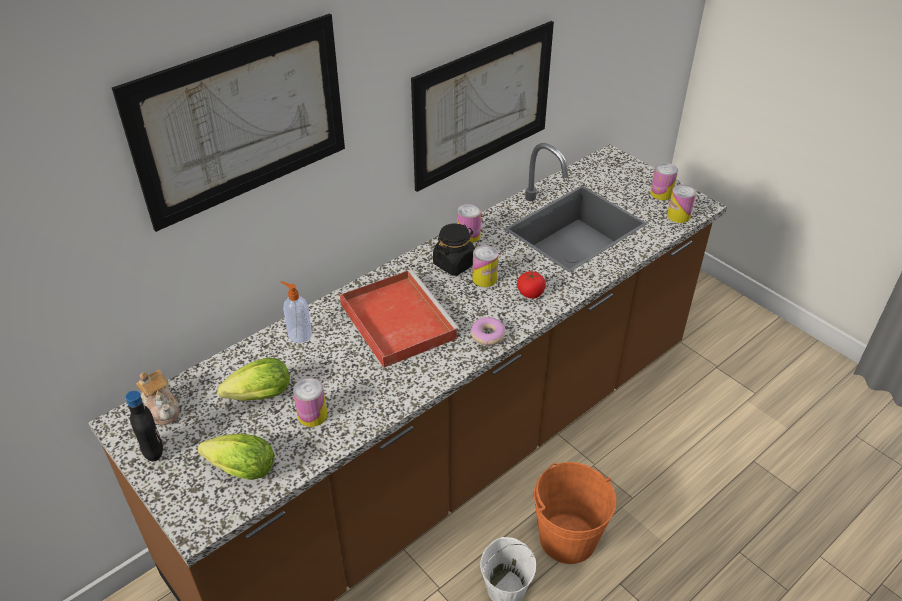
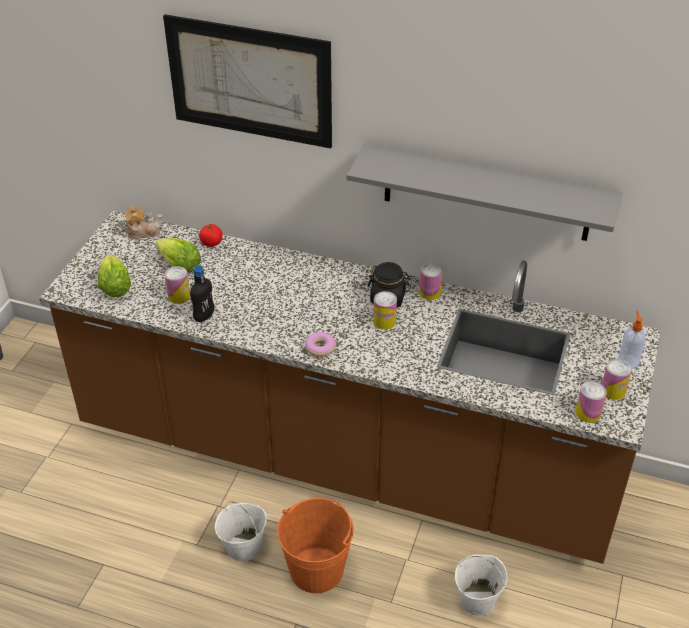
camera: 60 degrees right, 0 degrees up
black bottle [125,391,163,461] -> black bottle moved to [190,265,214,322]
teapot [136,370,180,425] -> teapot turned 120 degrees counterclockwise [118,205,163,239]
soap dispenser [281,281,312,343] -> soap dispenser moved to [618,311,646,369]
red tray [340,270,460,368] -> none
picture [411,21,554,192] -> grey shelf [346,145,622,241]
tomato [517,271,546,299] -> tomato moved to [199,224,223,247]
none -> white bucket [455,555,507,616]

